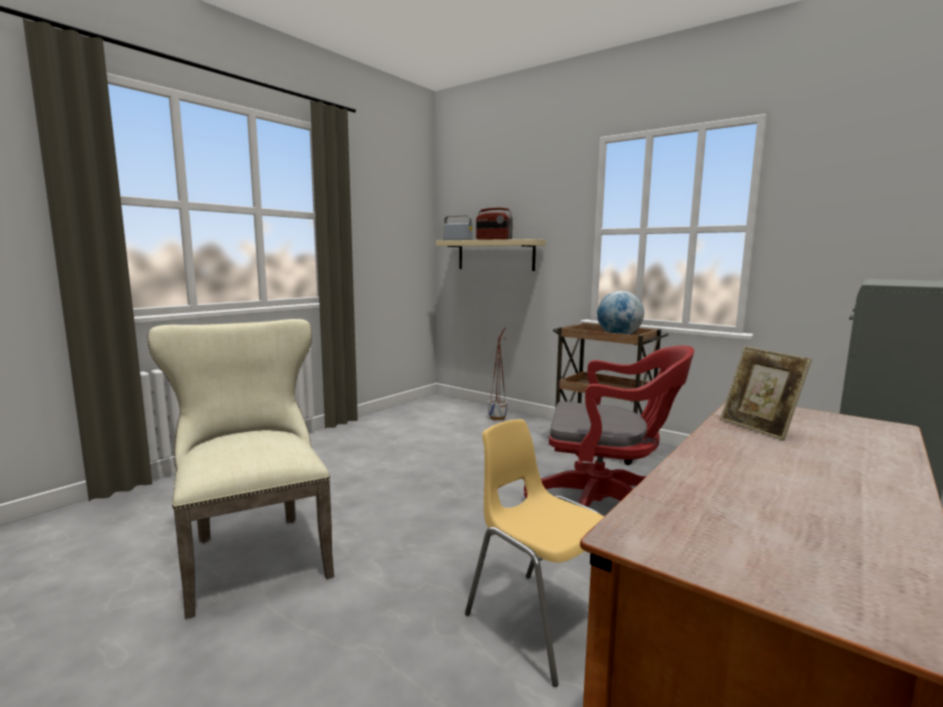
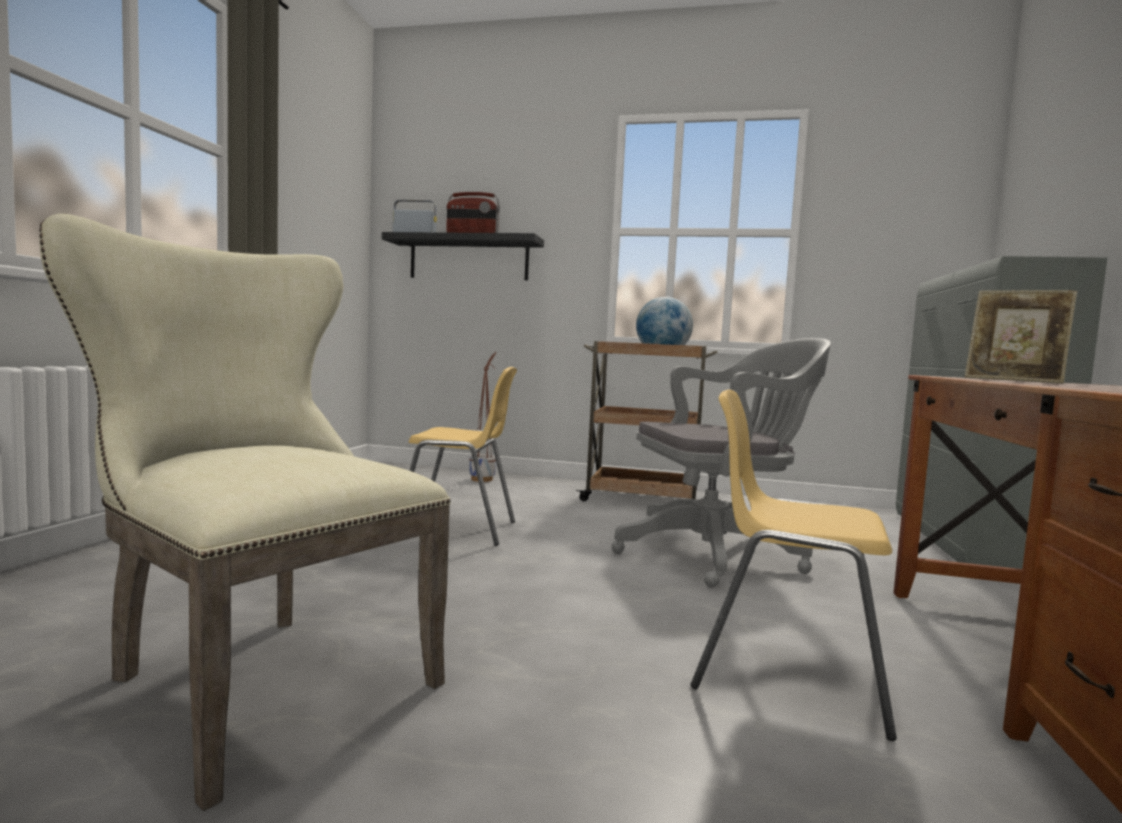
camera: 25 degrees left, 5 degrees down
beige shelf [436,239,546,271] -> black shelf [382,232,544,280]
red office chair [524,346,694,507] -> grey office chair [611,338,831,587]
none -> yellow chair [408,367,517,546]

